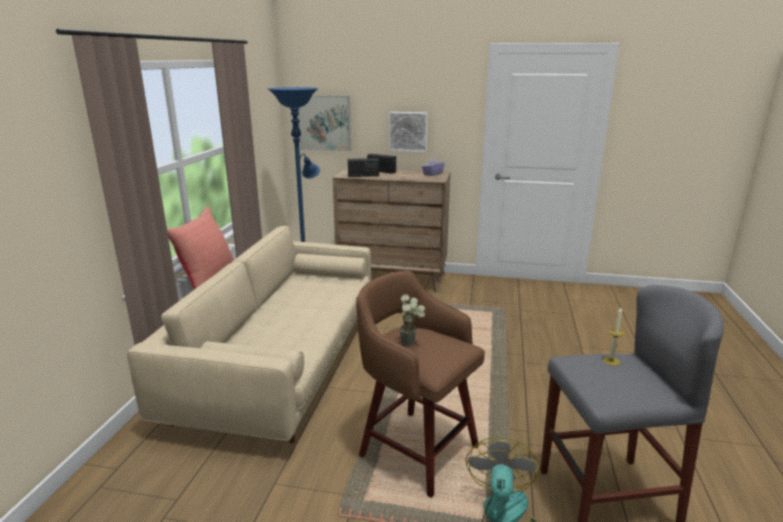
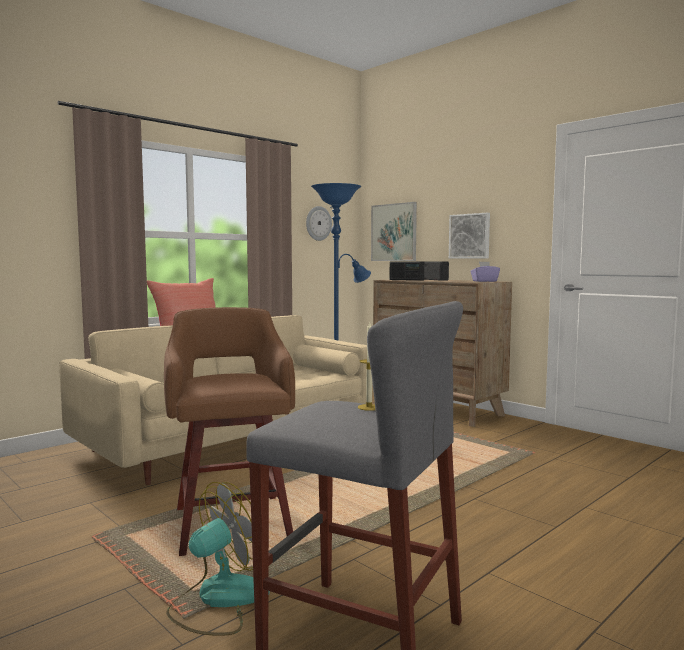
camera: 35 degrees right, 15 degrees down
potted plant [399,294,425,348] -> none
none -> wall clock [306,206,332,241]

